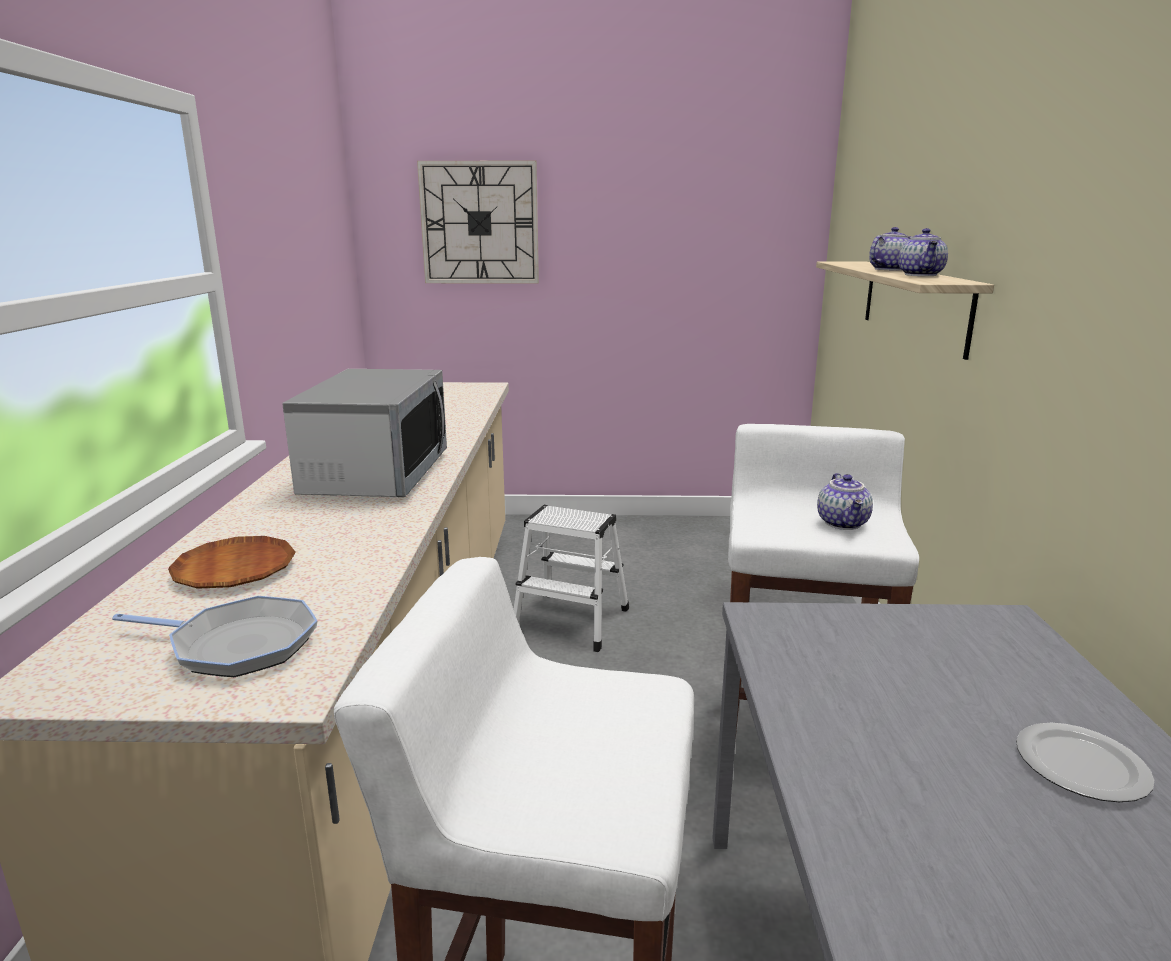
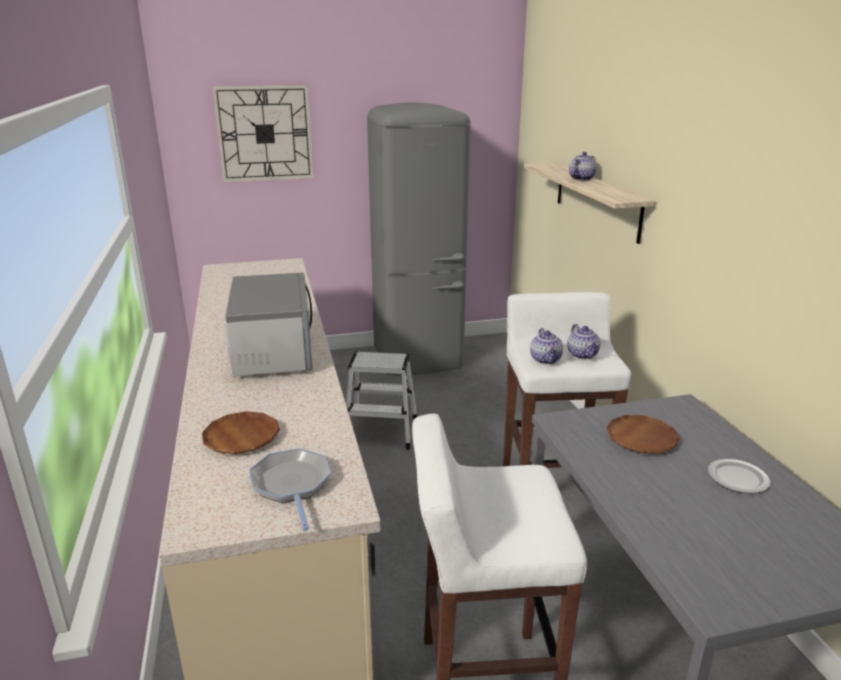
camera: 15 degrees left, 5 degrees up
frying pan [112,596,318,677] -> frying pan turned 105 degrees counterclockwise [249,448,331,531]
teapot [899,228,948,276] -> teapot moved to [530,328,563,364]
none -> grey fridge [367,103,471,376]
none -> brown plate [606,415,680,454]

